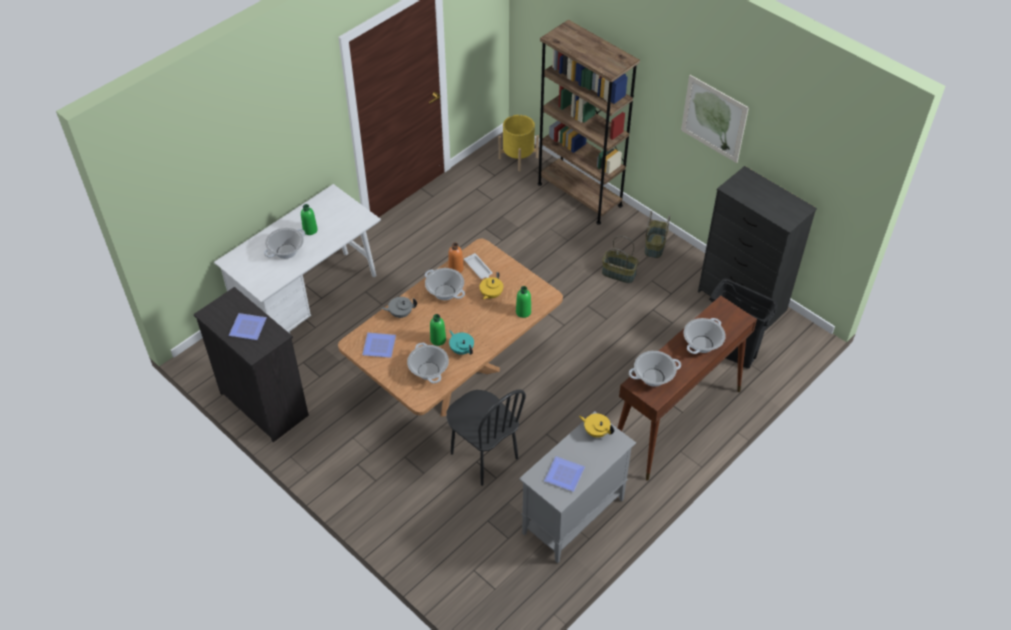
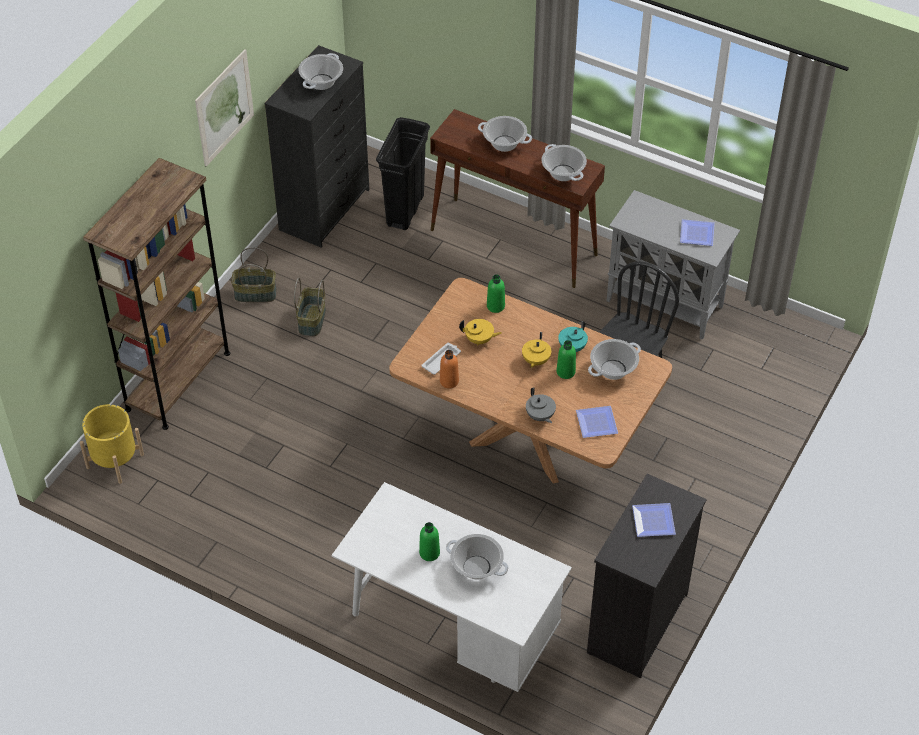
camera: 105 degrees left, 0 degrees up
cooking pot [425,268,465,300] -> cooking pot moved to [298,53,343,90]
yellow teapot [579,414,614,438] -> yellow teapot moved to [522,332,551,368]

